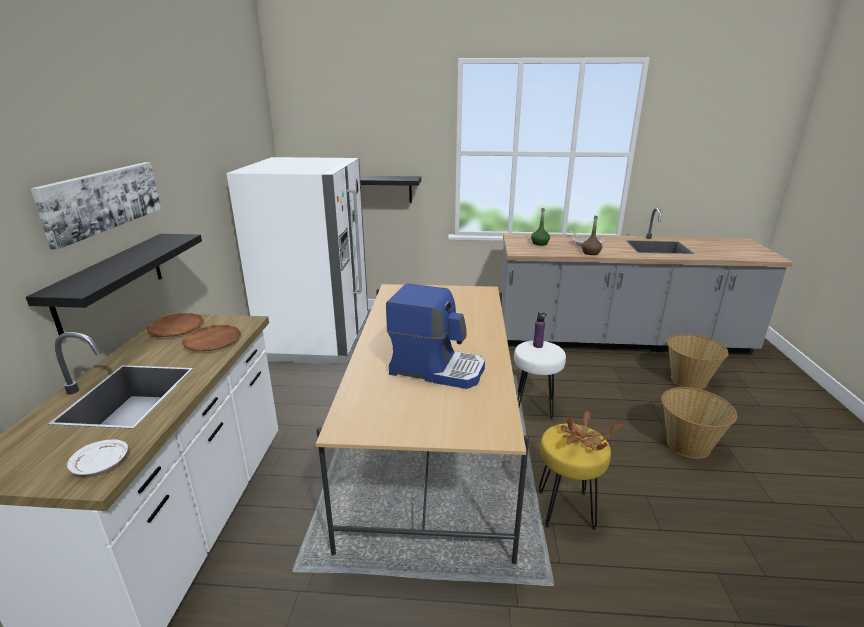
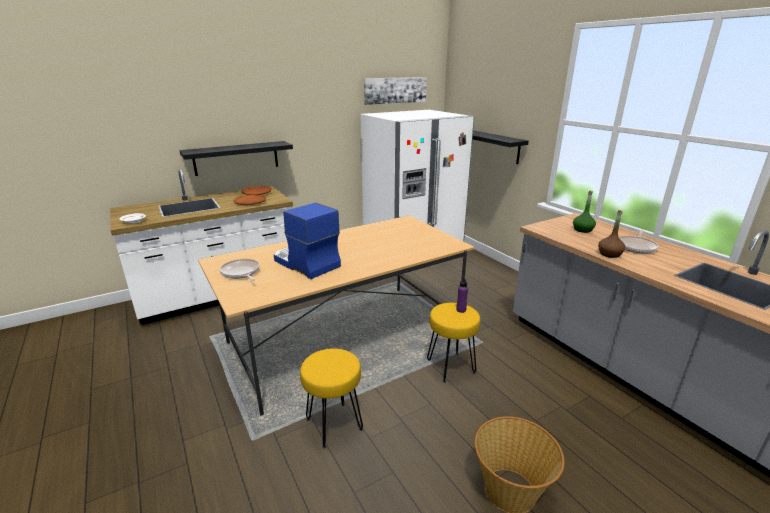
camera: 55 degrees right, 0 degrees up
picture [30,162,161,250] -> picture moved to [364,77,427,105]
coffee machine [386,283,485,389] -> coffee machine turned 150 degrees clockwise [274,203,341,279]
white stool [514,341,566,419] -> yellow stool [427,303,480,383]
potted plant [560,411,623,451] -> none
basket [667,334,729,389] -> none
none -> frying pan [220,259,260,281]

